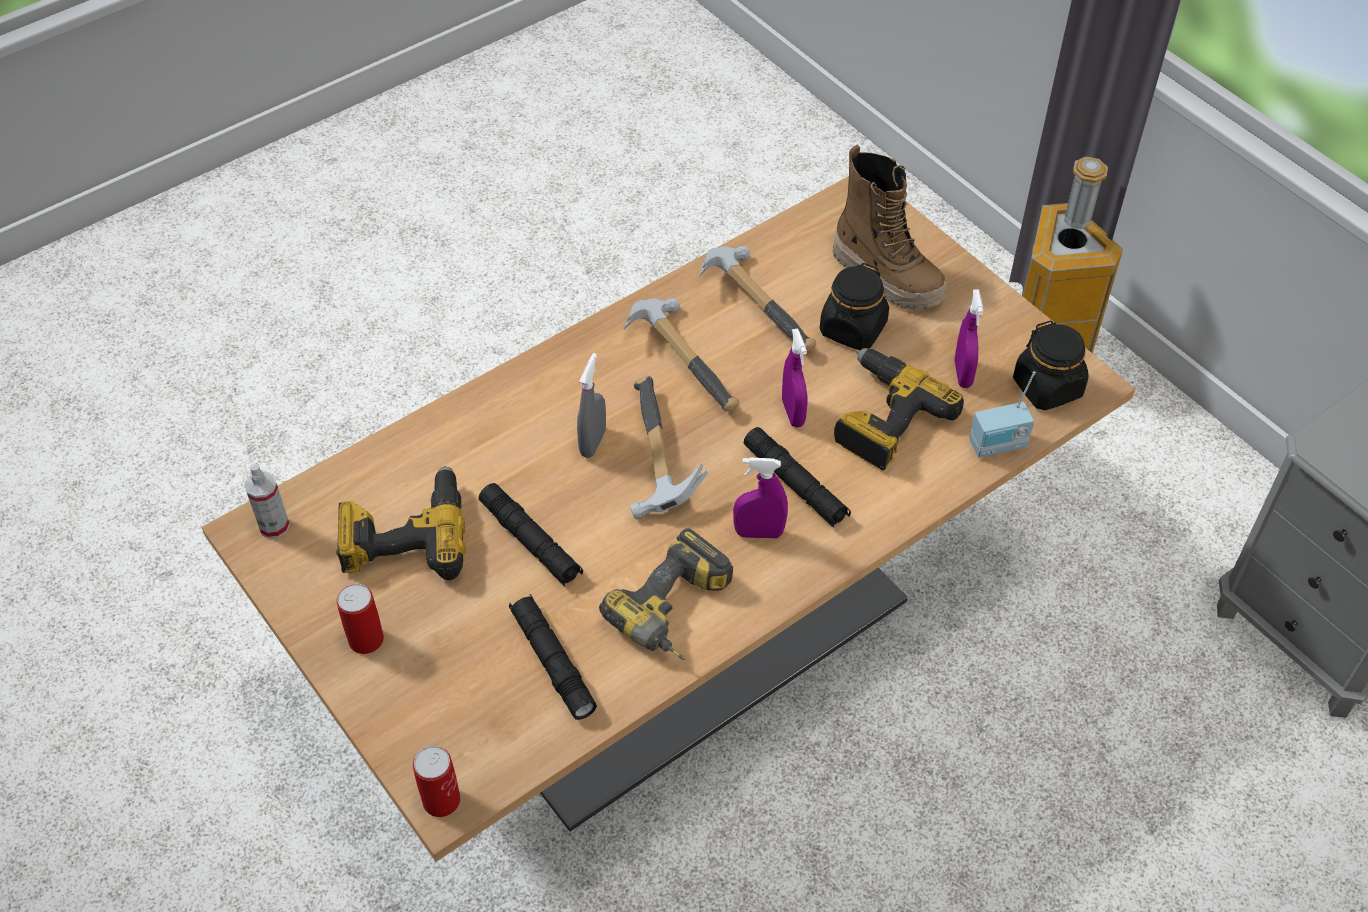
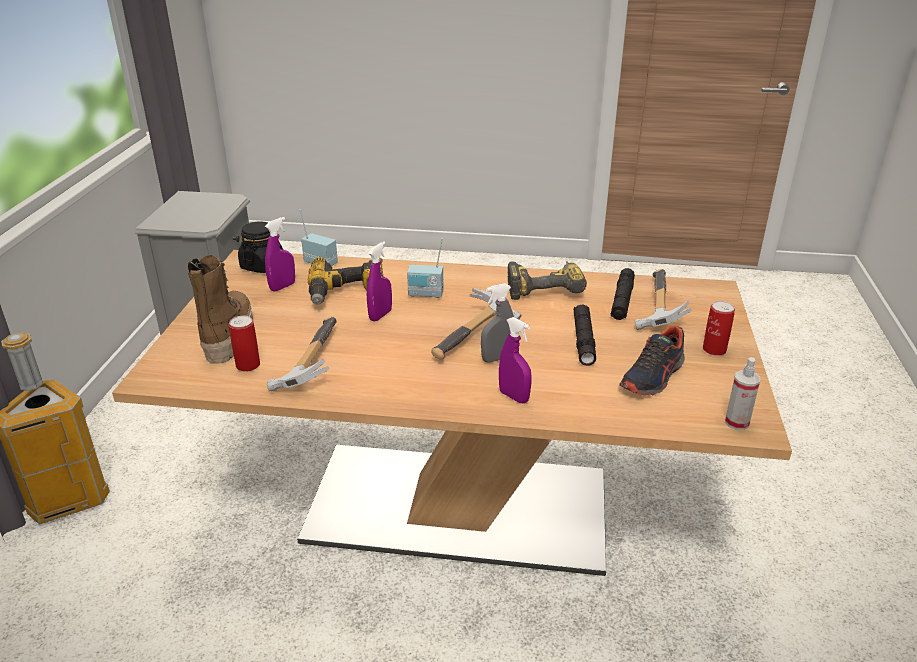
camera: 135 degrees left, 20 degrees down
power drill [336,466,466,580] -> shoe [620,326,685,396]
can [413,746,460,817] -> can moved to [229,316,260,372]
hammer [623,298,739,411] -> hammer moved to [635,269,692,330]
purple spray bottle [733,458,788,538] -> purple spray bottle moved to [499,317,532,403]
black flashlight [744,427,851,528] -> radio [407,238,443,298]
black jar [820,263,889,351] -> none

